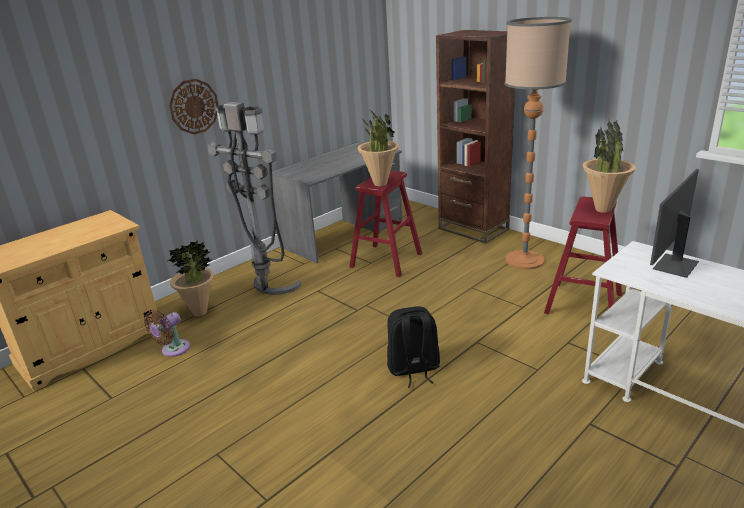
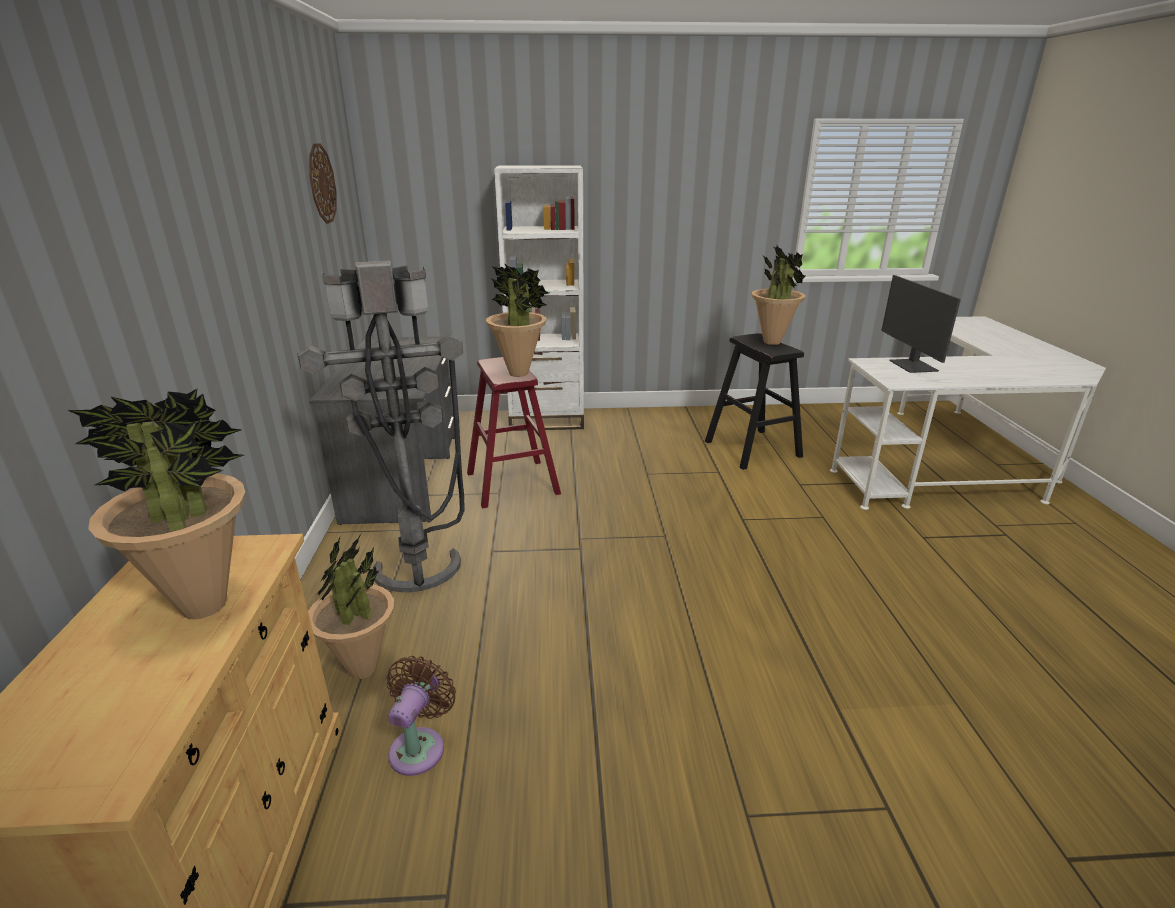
camera: 50 degrees left, 0 degrees up
brown fan [144,310,190,357] -> brown fan turned 150 degrees counterclockwise [387,656,456,776]
wall clock [169,79,218,134] -> wall clock moved to [309,143,337,224]
black backpack [387,306,440,388] -> none
brown bookcase [436,30,515,244] -> white bookcase [494,165,584,431]
floor lamp [505,17,572,270] -> none
red stool [544,196,622,314] -> black stool [705,333,804,470]
none -> potted plant [68,388,245,619]

